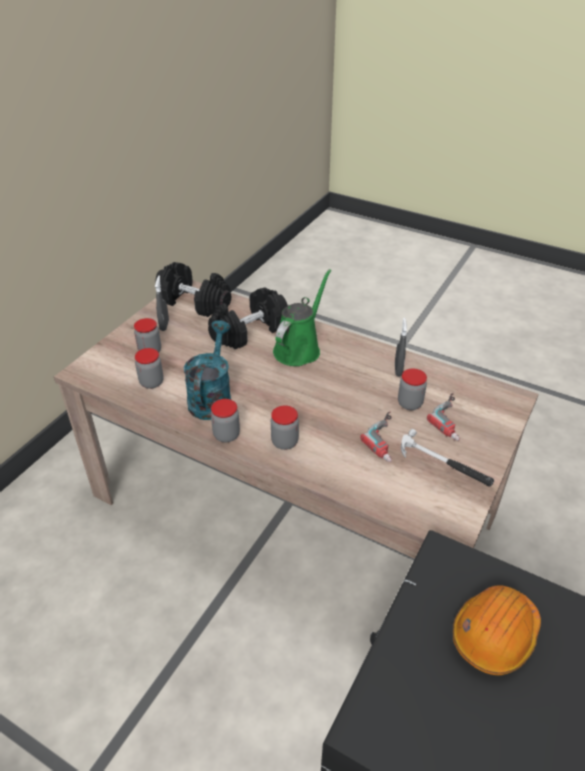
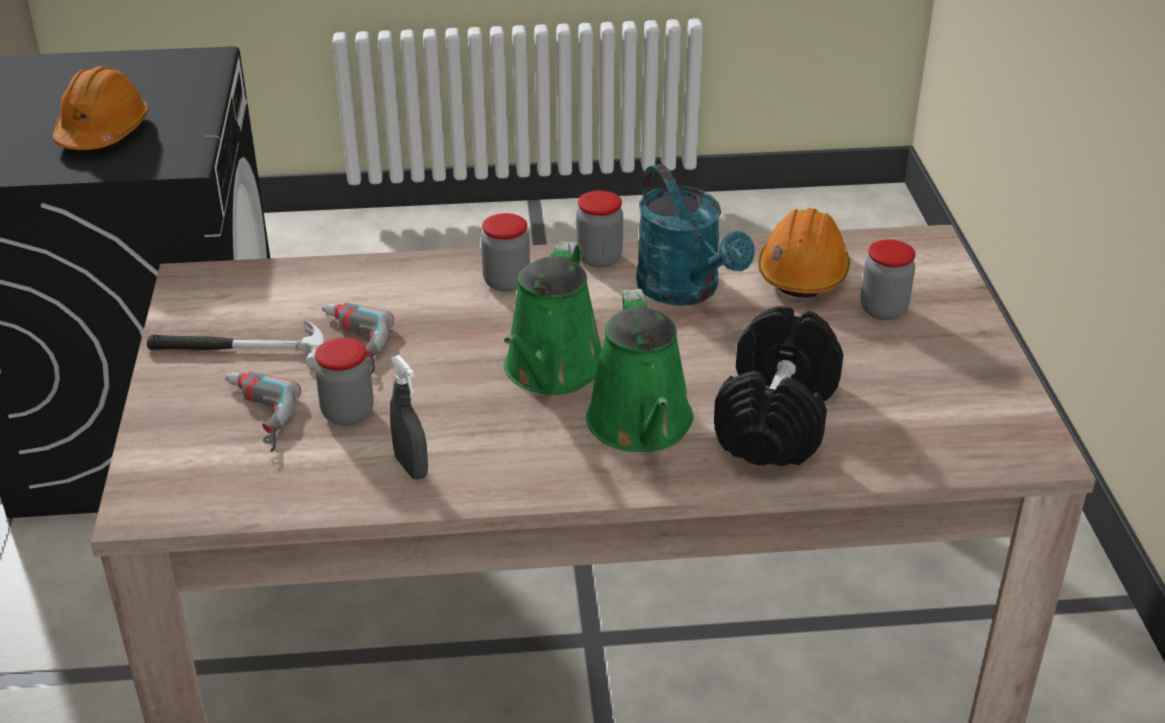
camera: 145 degrees right, 5 degrees down
jar [135,348,164,389] -> orange hard hat [758,208,850,298]
black dumbbell [155,262,231,317] -> none
grey spray bottle [155,276,169,331] -> none
none -> green watering can [504,241,602,395]

